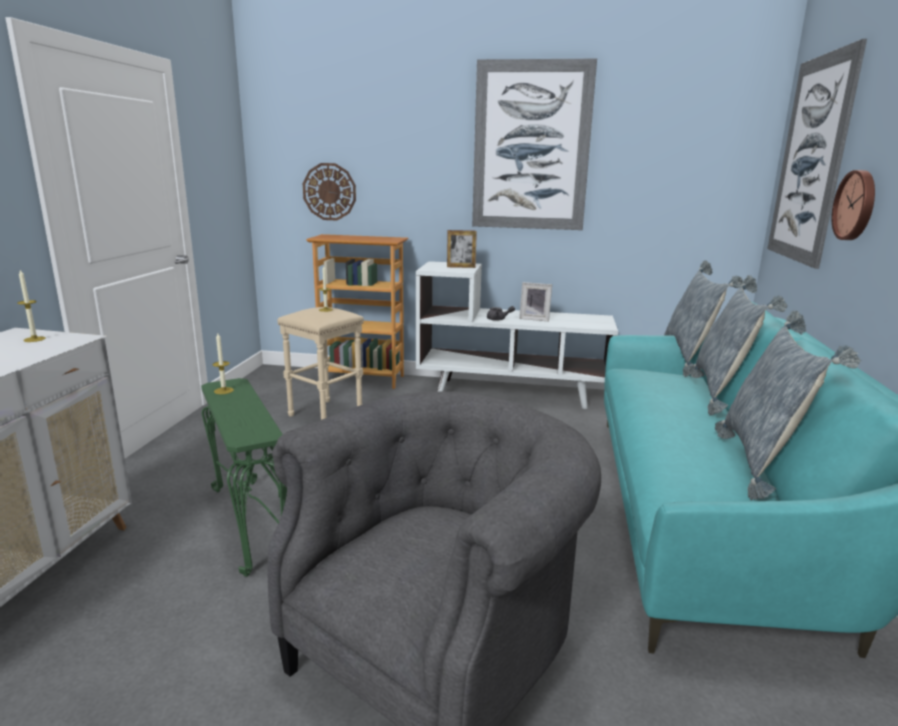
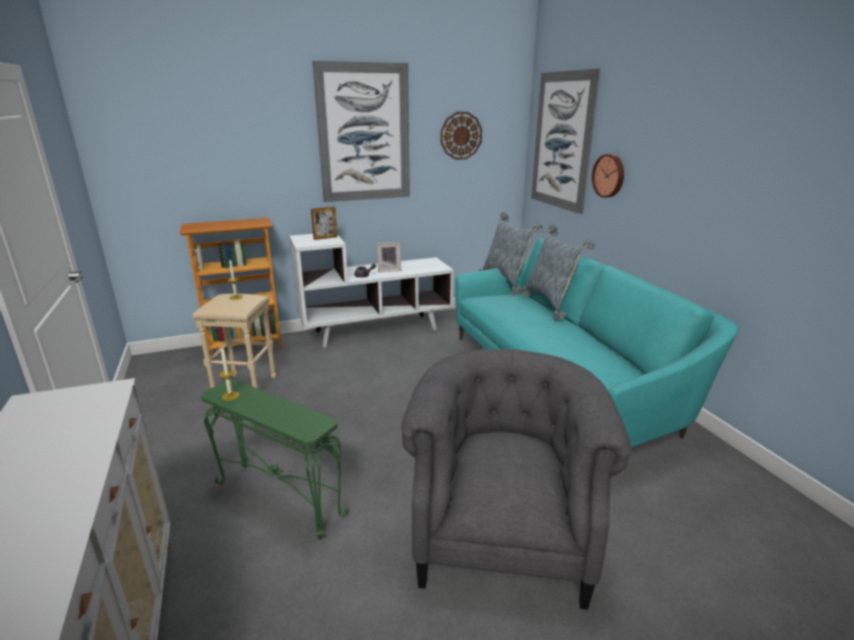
camera: 30 degrees left, 5 degrees up
candle [17,270,46,342] -> none
wall clock [303,163,356,220] -> wall clock moved to [441,112,482,160]
pillow [715,311,861,500] -> none

